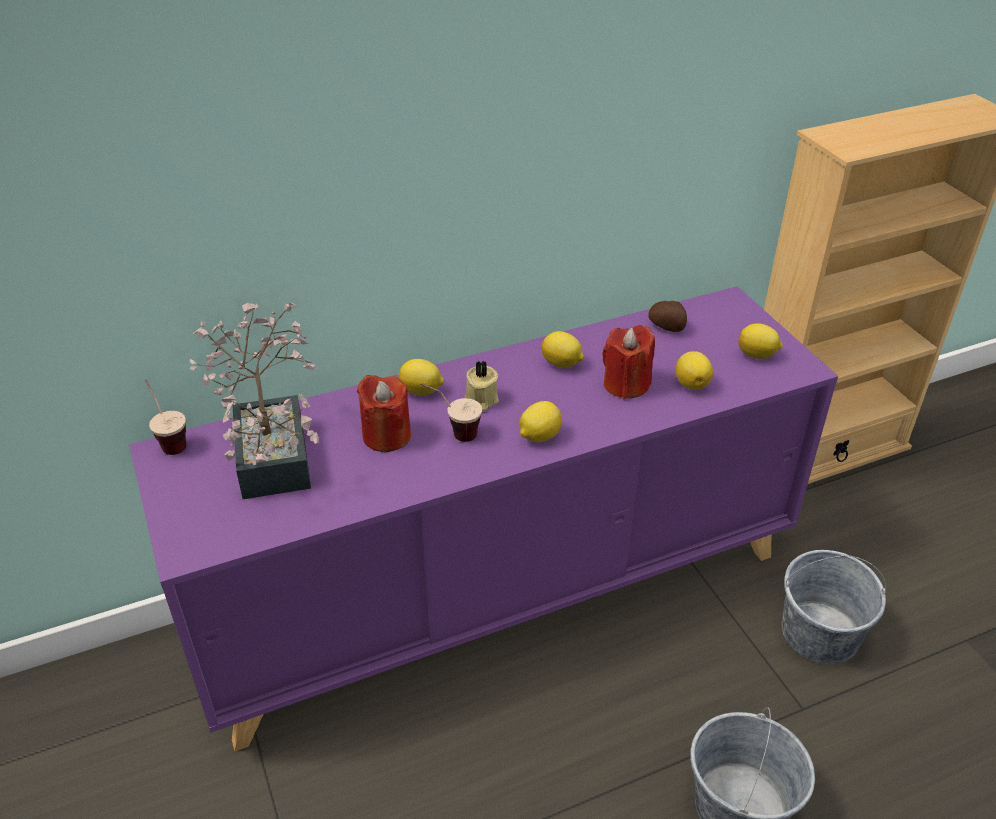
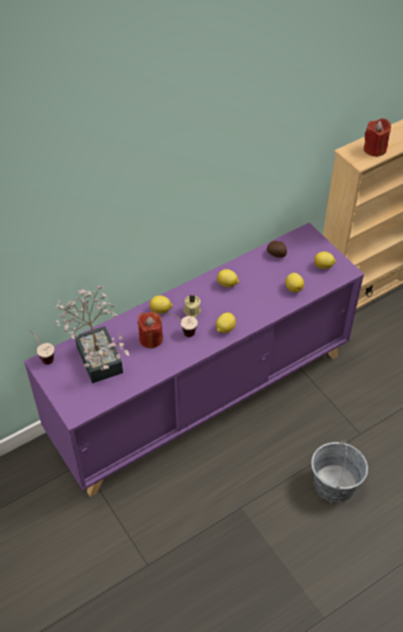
camera: 10 degrees left, 10 degrees up
red candle [602,325,655,400] -> red candle moved to [364,118,391,157]
grey bucket [781,550,886,664] -> none

